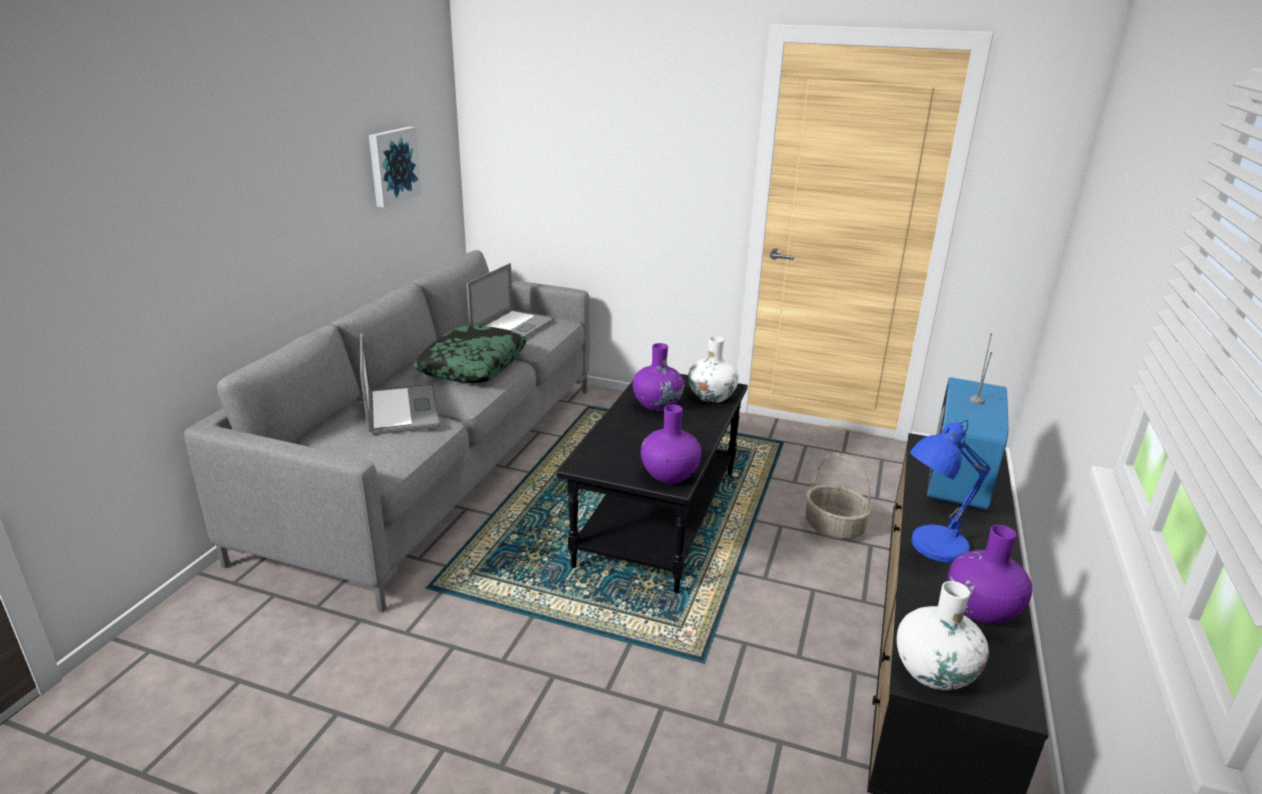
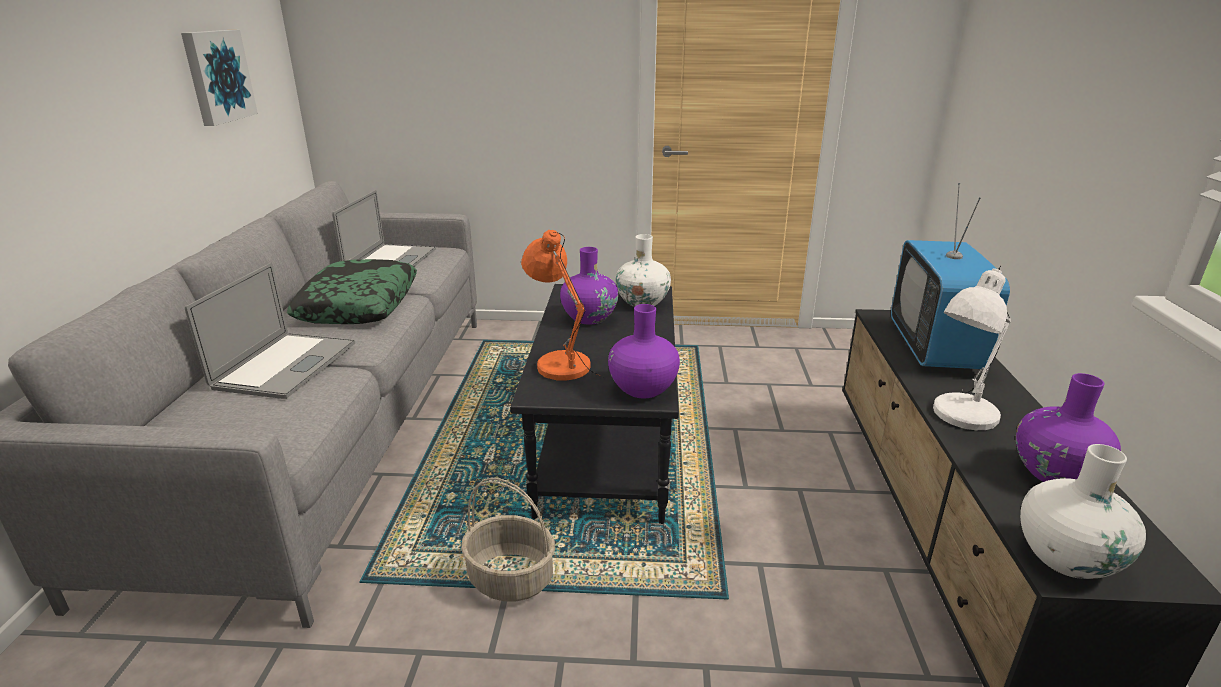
camera: 15 degrees left, 0 degrees up
laptop [360,333,440,435] -> laptop turned 45 degrees clockwise [185,263,355,399]
basket [806,453,872,540] -> basket moved to [461,478,555,601]
blue table lamp [910,420,990,563] -> white table lamp [933,266,1011,430]
none -> orange table lamp [521,230,605,380]

